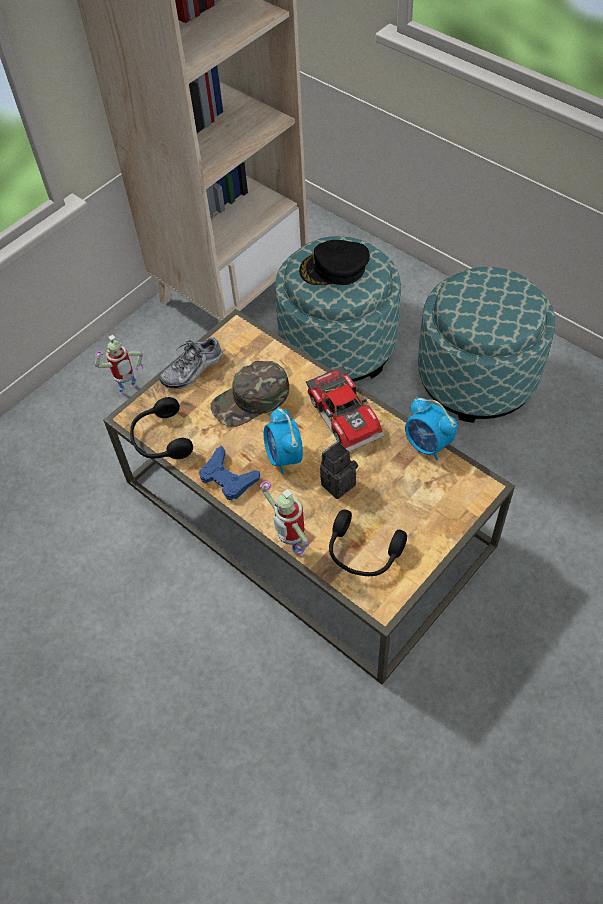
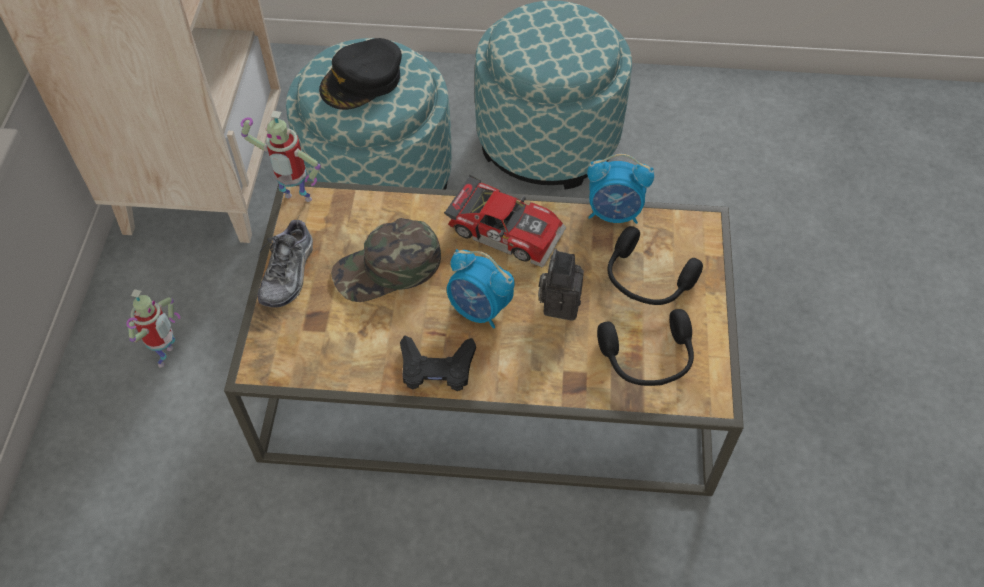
camera: 40 degrees left, 0 degrees up
black headphones [130,397,193,459] -> black headphones moved to [607,226,703,305]
blue game controller [199,446,260,500] -> black game controller [400,335,476,391]
green cap [210,361,289,427] -> green cap turned 45 degrees clockwise [331,218,441,302]
toy robot [260,481,309,556] -> toy robot moved to [241,111,321,202]

